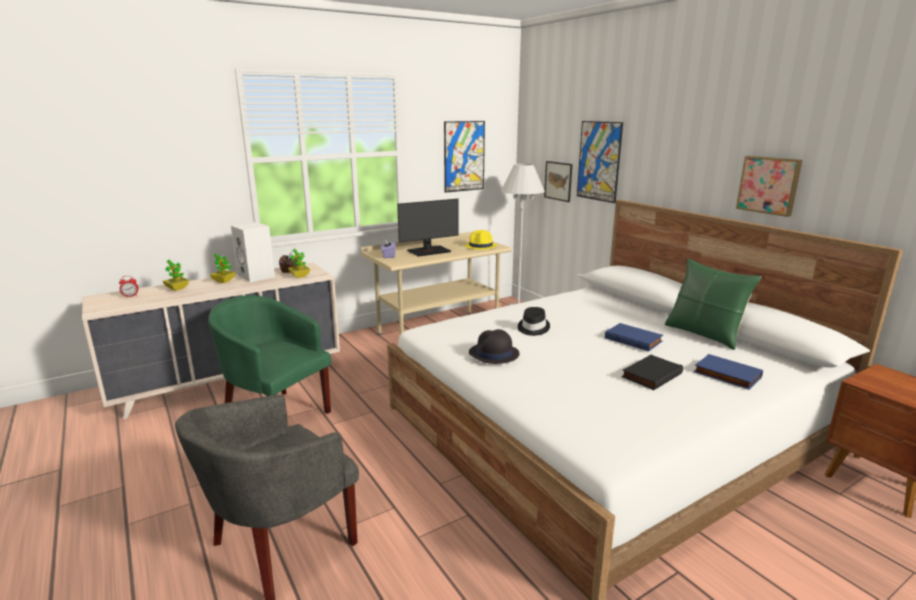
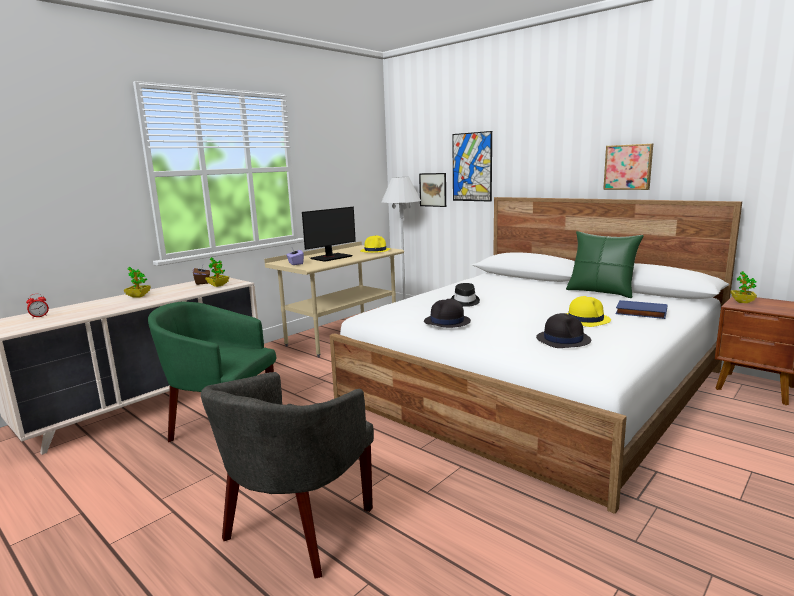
camera: 15 degrees left, 5 degrees down
potted plant [163,260,189,291] -> potted plant moved to [730,271,757,303]
white speaker [231,222,275,282] -> none
picture [444,121,485,193] -> none
blue book [605,323,663,351] -> none
black book [622,355,683,390] -> yellow hat [566,296,611,327]
none -> black hat [536,313,591,348]

